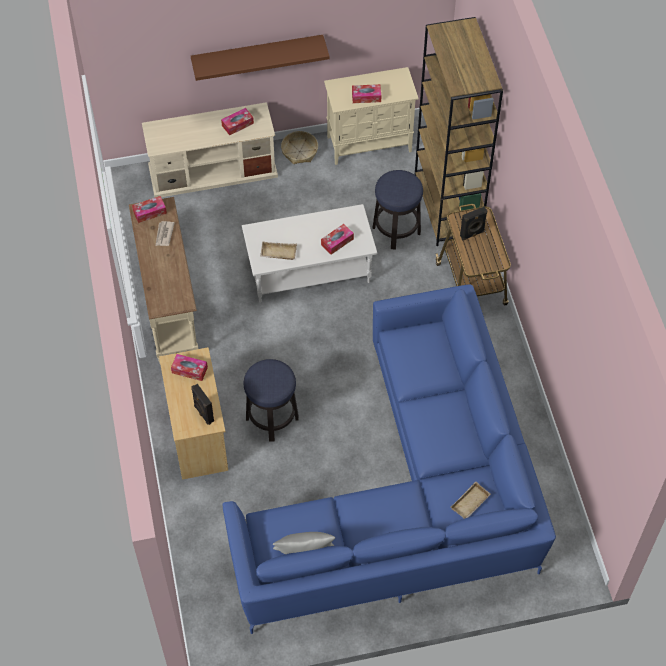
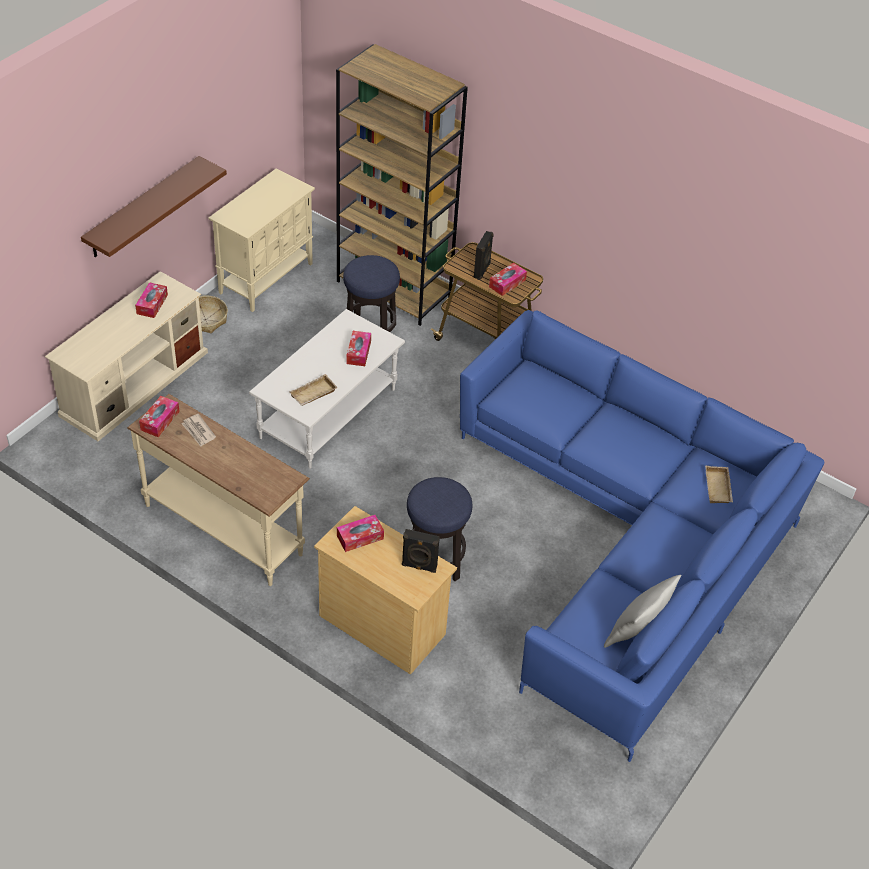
camera: 45 degrees left, 10 degrees down
tissue box [352,84,381,103] -> tissue box moved to [489,263,527,296]

